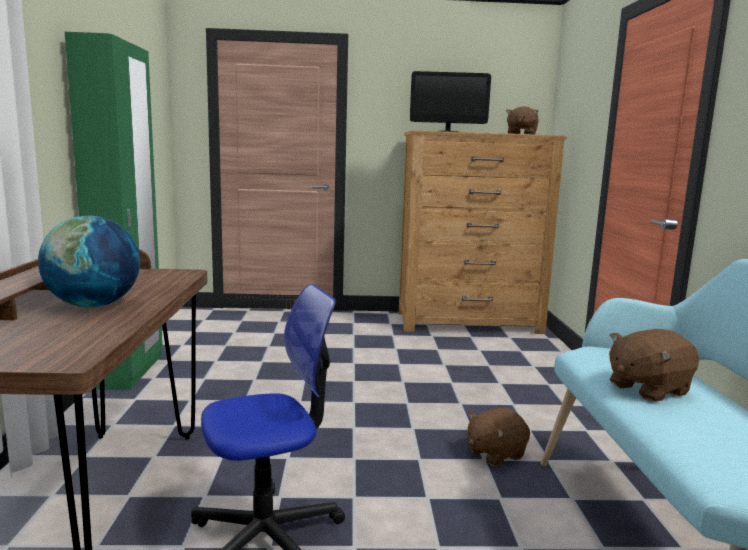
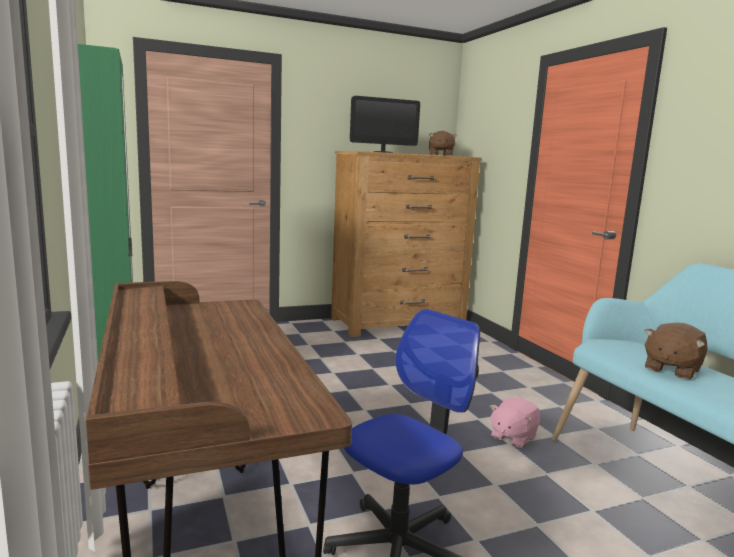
camera: 20 degrees left, 0 degrees up
globe [38,216,140,307] -> none
brown plush toy [467,408,530,466] -> pink plush toy [490,398,540,448]

